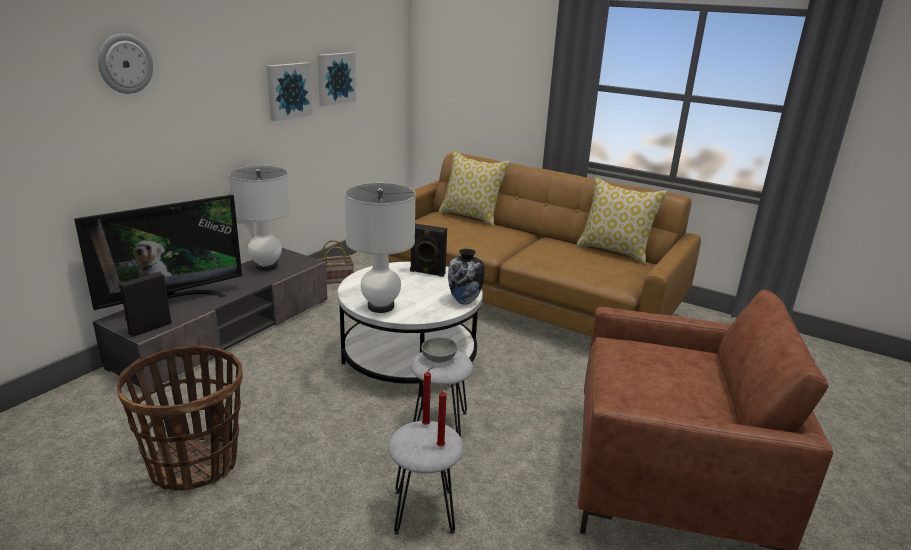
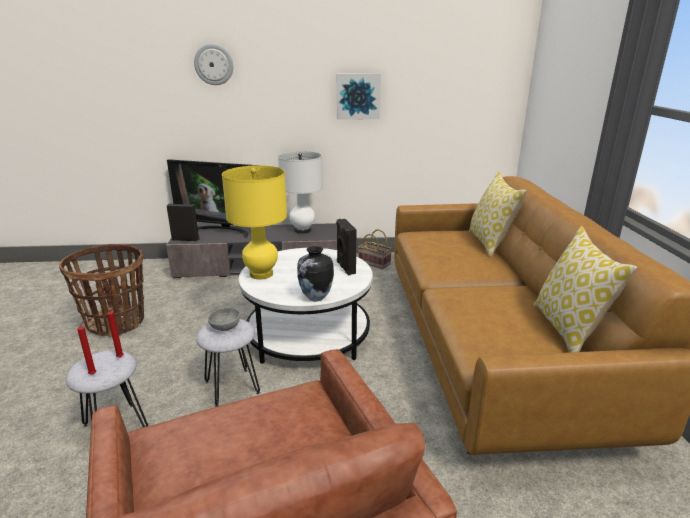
camera: 55 degrees right, 0 degrees up
picture [318,52,356,107] -> none
white table lamp [345,183,416,313] -> yellow table lamp [222,165,287,279]

